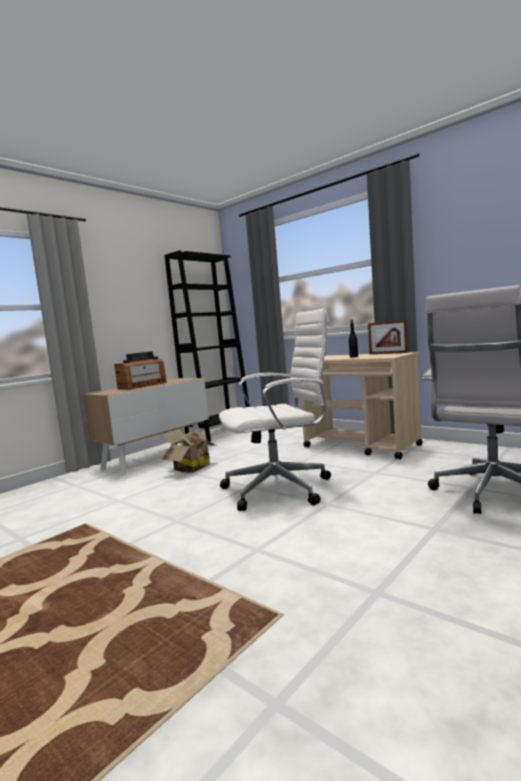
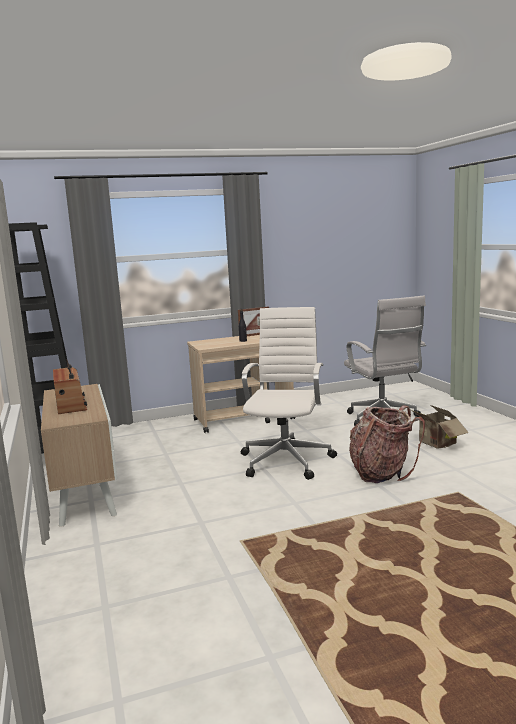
camera: 60 degrees left, 5 degrees up
cardboard box [161,429,216,473] -> cardboard box moved to [411,405,469,449]
none -> backpack [349,405,425,483]

